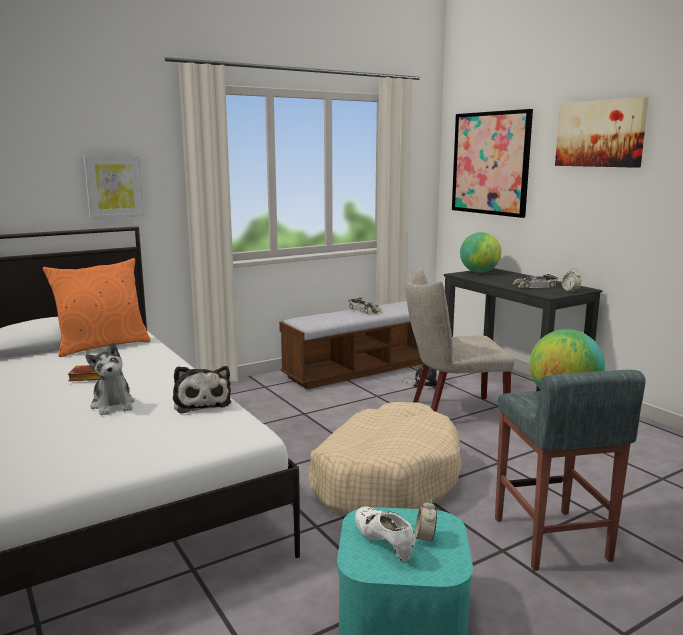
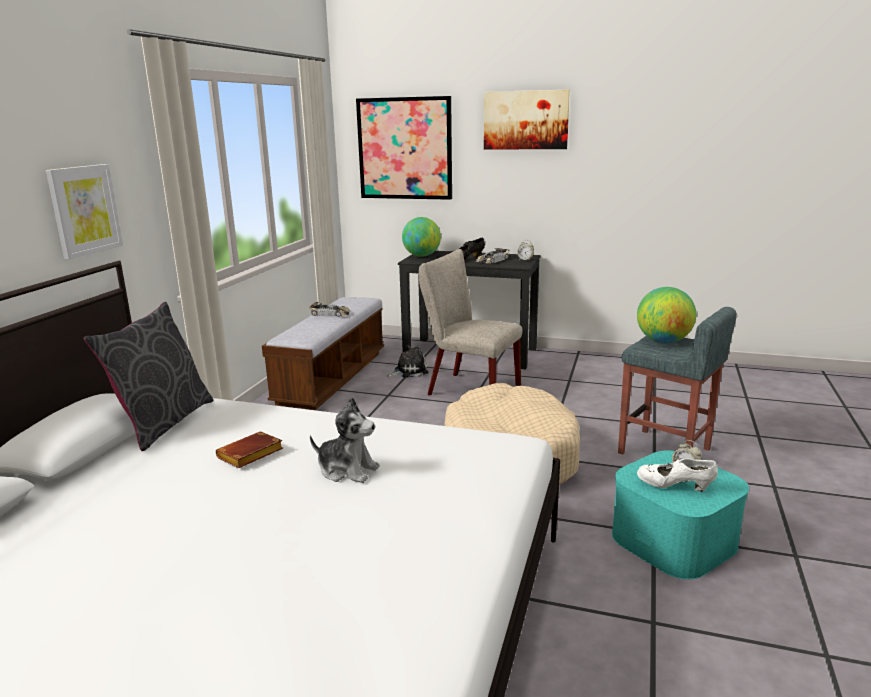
camera: 40 degrees left, 5 degrees up
orange pillow [43,258,151,357] -> grey pillow [84,302,213,451]
plush toy [173,366,231,414] -> none
beige chair [406,266,514,412] -> beige chair turned 75 degrees clockwise [419,249,523,395]
none -> black shoe [451,238,485,260]

